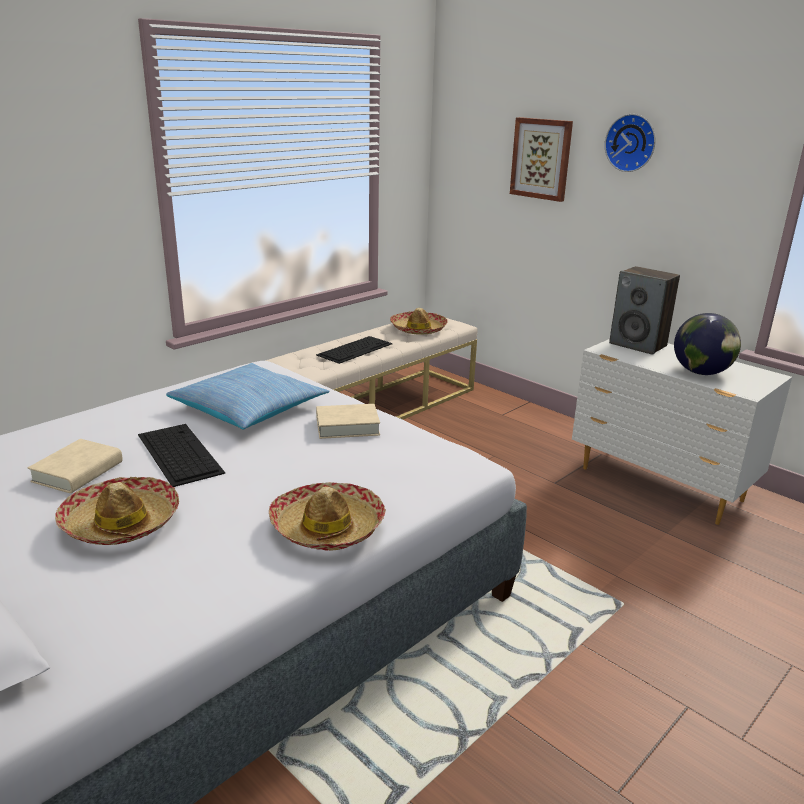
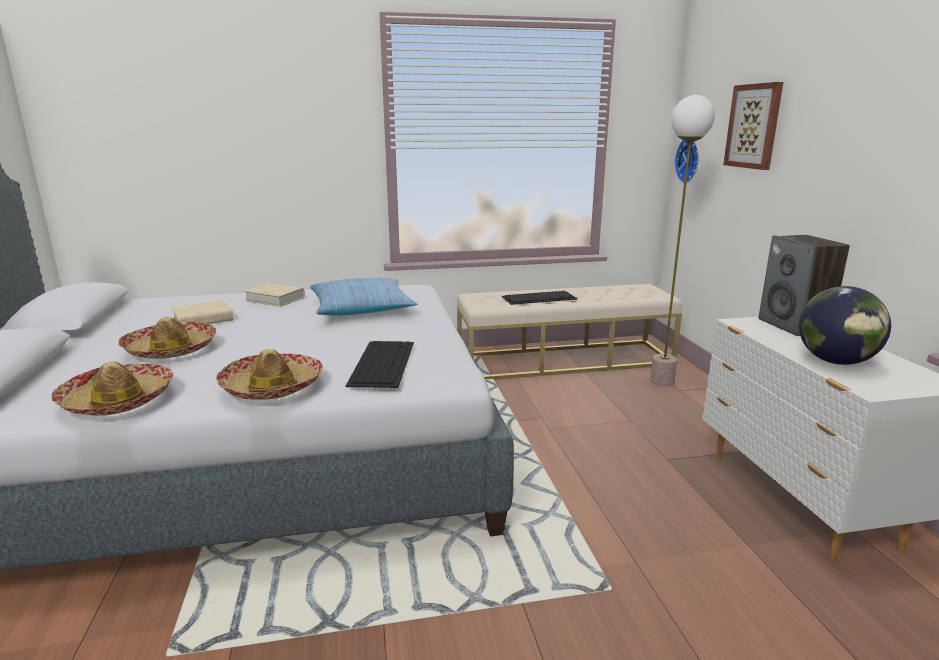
camera: 35 degrees right, 5 degrees down
keyboard [138,424,225,487] -> keyboard moved to [346,341,414,388]
beige book [316,404,380,439] -> beige book moved to [244,283,305,307]
hat [390,308,448,335] -> hat moved to [51,361,173,416]
wall clock [605,114,656,172] -> wall clock moved to [674,140,699,183]
none -> floor lamp [650,95,715,386]

